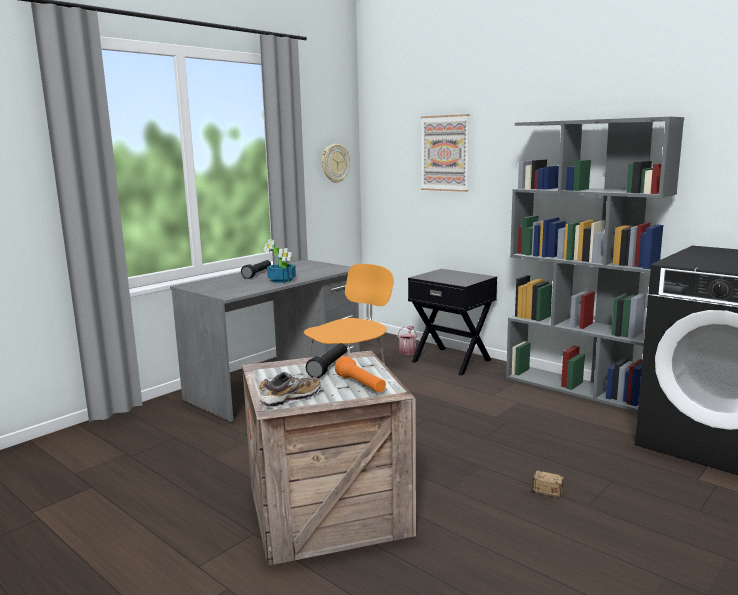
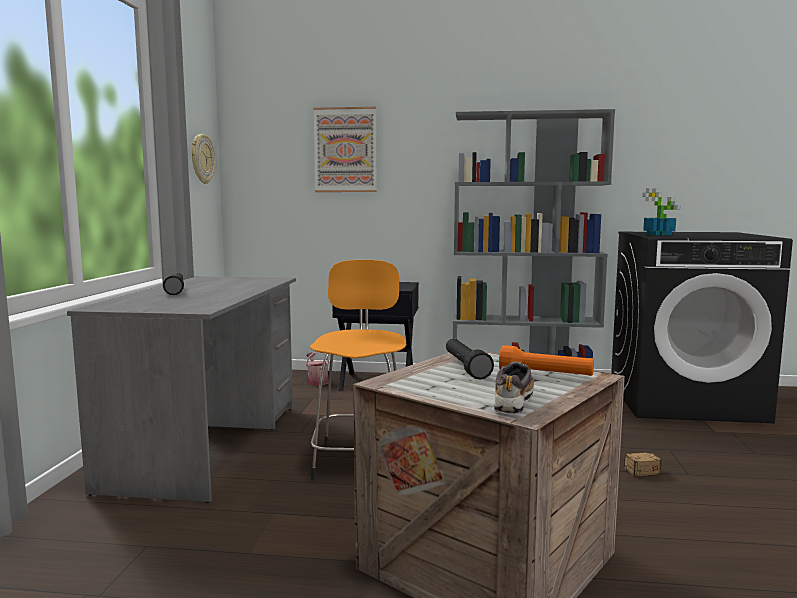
camera: 35 degrees left, 5 degrees down
potted plant [264,239,296,283] -> potted plant moved to [642,188,680,235]

